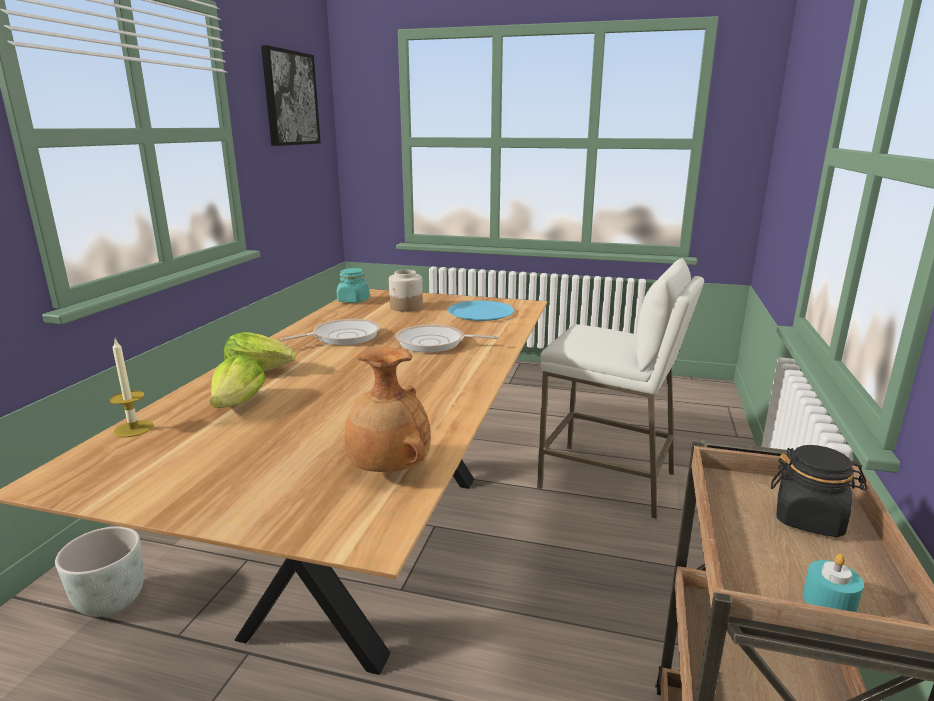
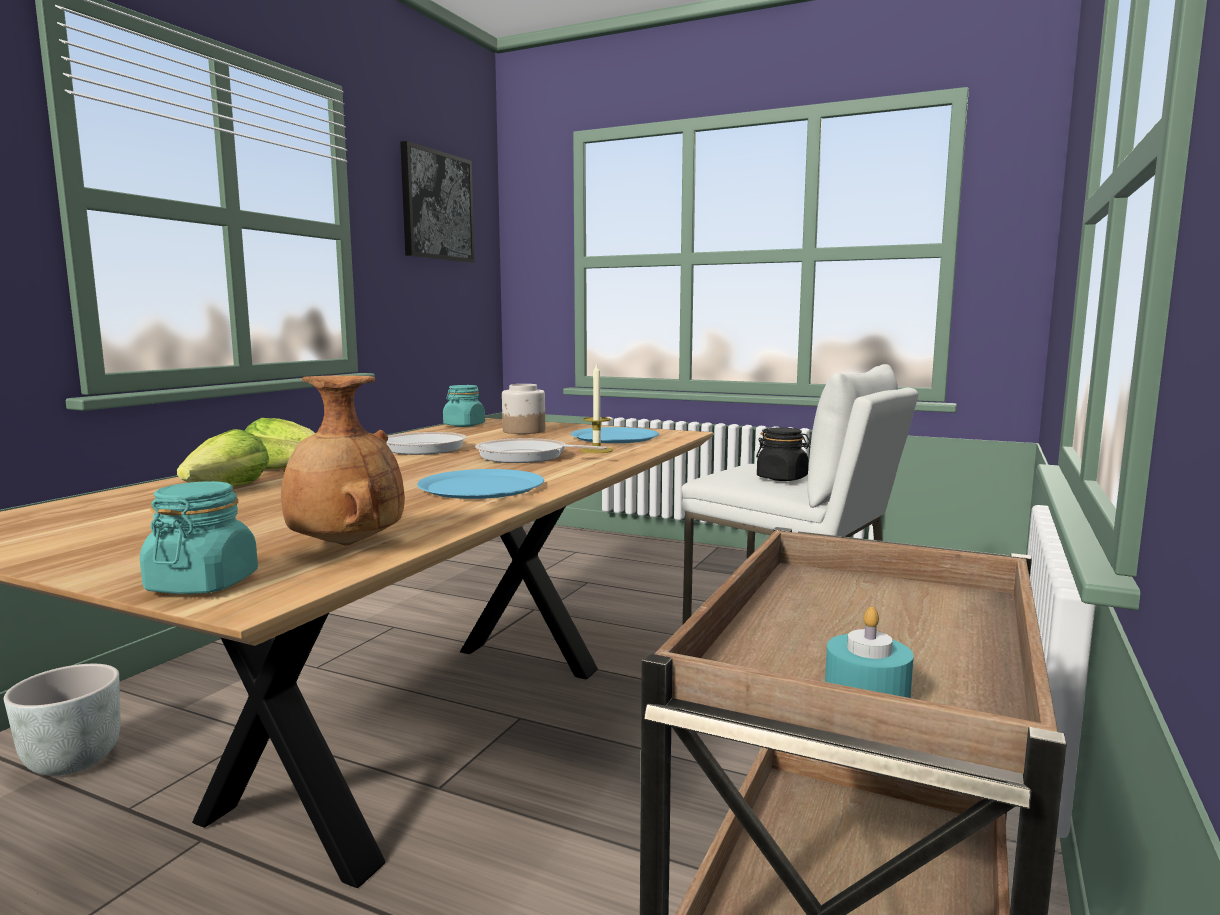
camera: 10 degrees right, 10 degrees down
candle [110,339,154,438] -> candle moved to [581,362,613,453]
black jar [771,445,867,537] -> black jar moved to [756,428,811,481]
none -> turquoise jar [140,481,258,594]
none -> blue plate [417,469,544,499]

